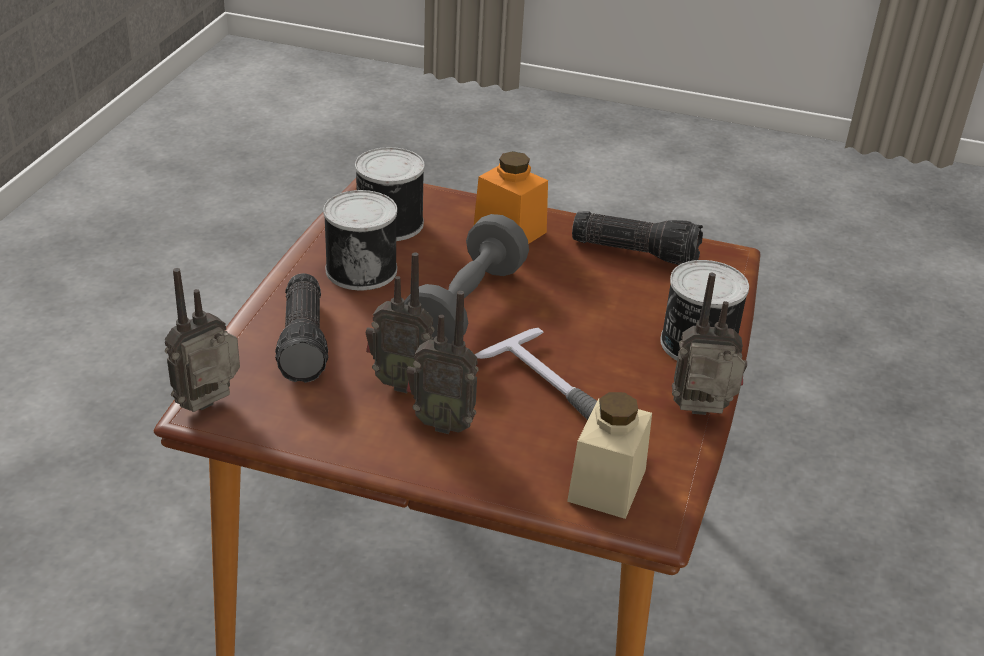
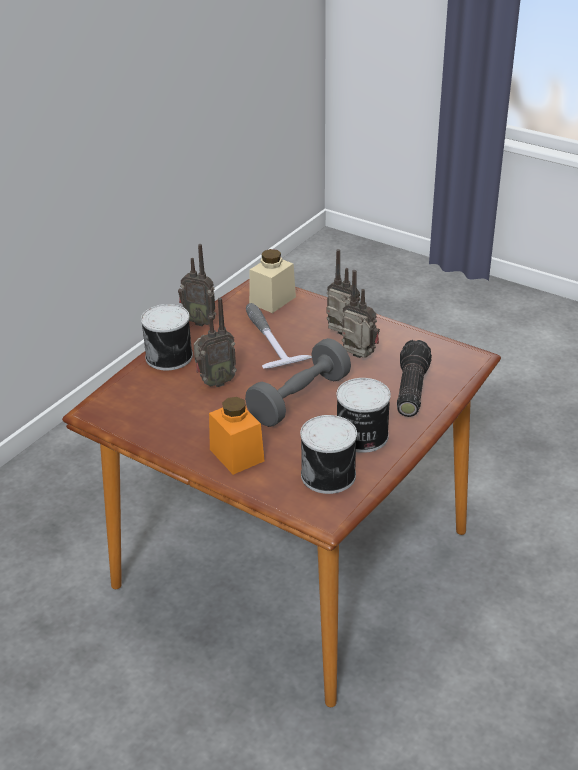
camera: 160 degrees left, 0 degrees up
radio [164,268,240,412] -> radio moved to [194,298,237,387]
flashlight [572,212,703,265] -> none

